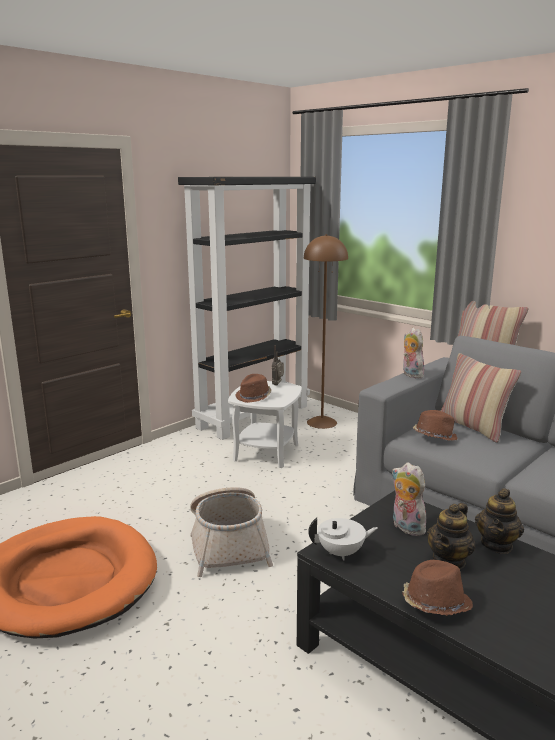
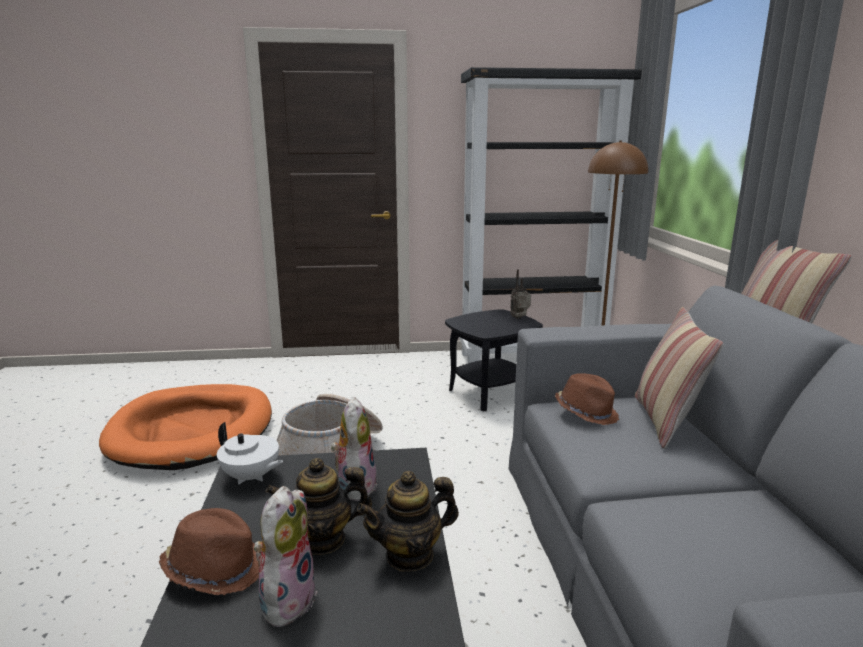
camera: 40 degrees right, 0 degrees up
white side table [228,381,302,468] -> black side table [445,309,543,412]
brown hat [235,374,271,403] -> none
plush toy [403,328,424,378] -> plush toy moved to [254,486,317,627]

